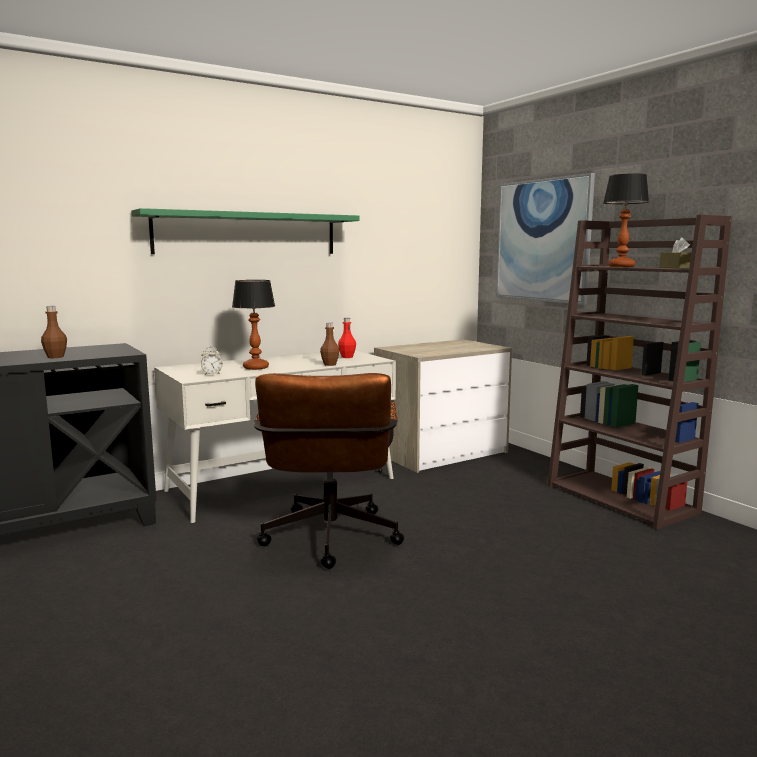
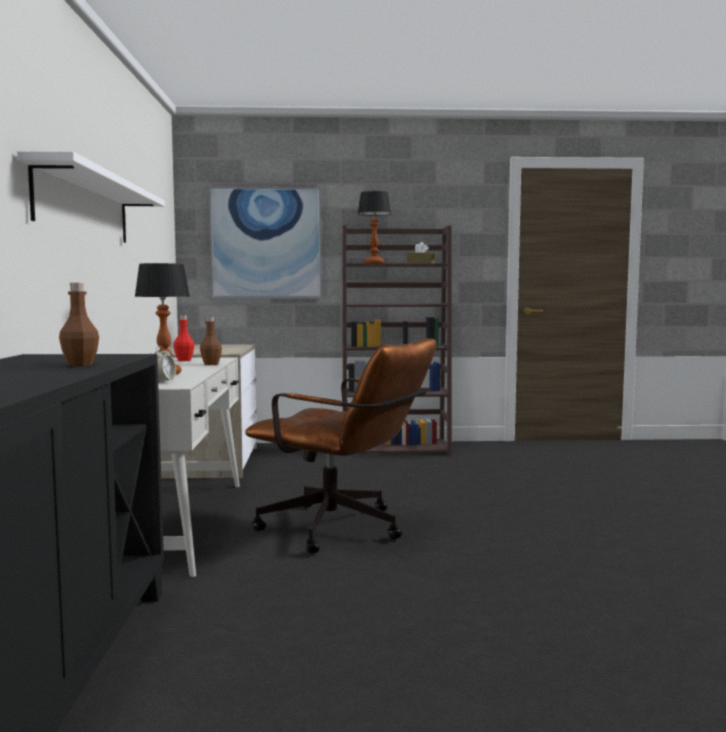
camera: 60 degrees left, 5 degrees down
green shelf [131,208,359,254] -> white shelf [17,151,165,243]

